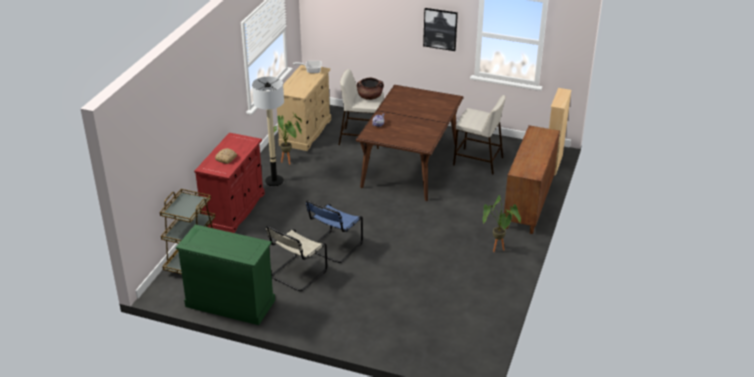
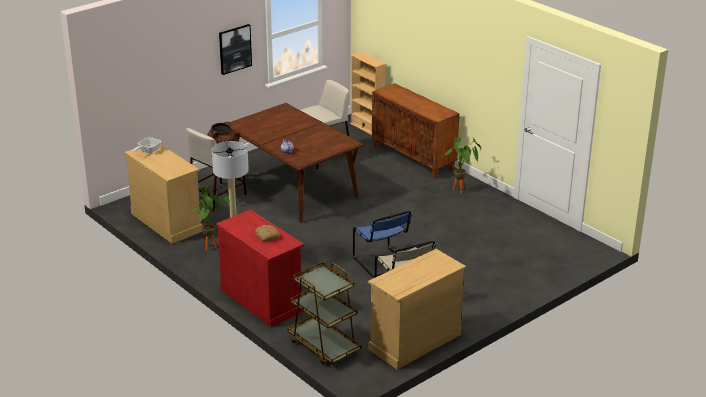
camera: 60 degrees left, 5 degrees down
green dresser [176,224,275,325] -> beige dresser [368,249,466,369]

